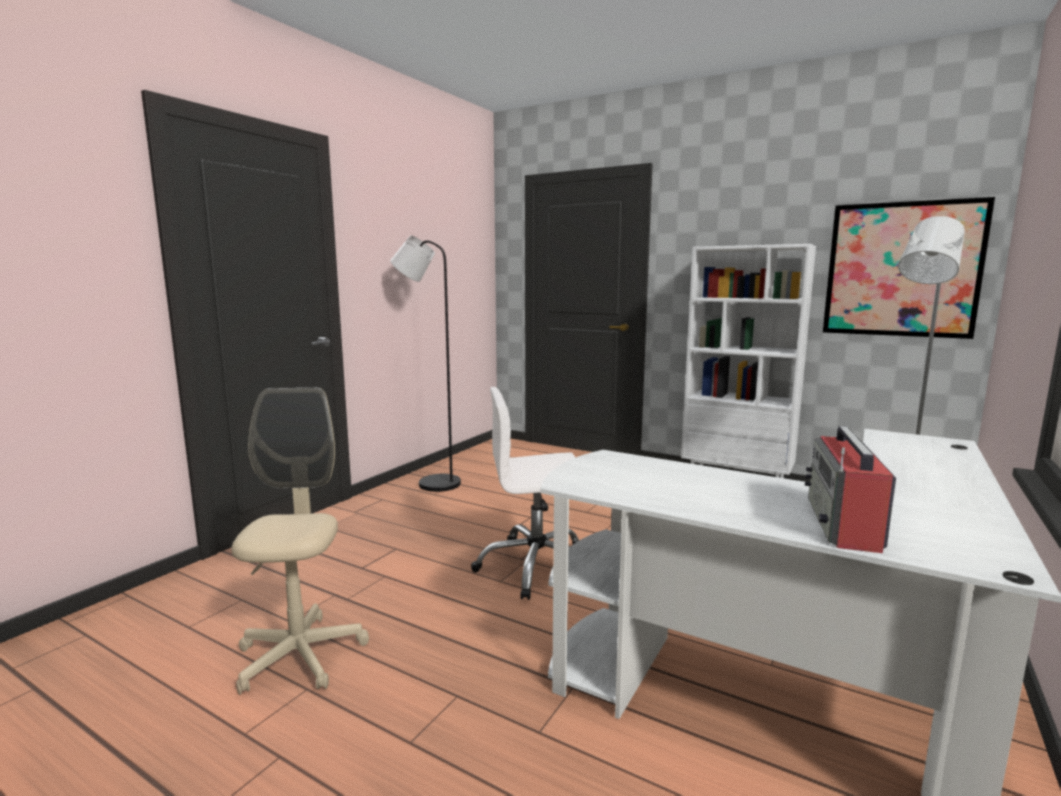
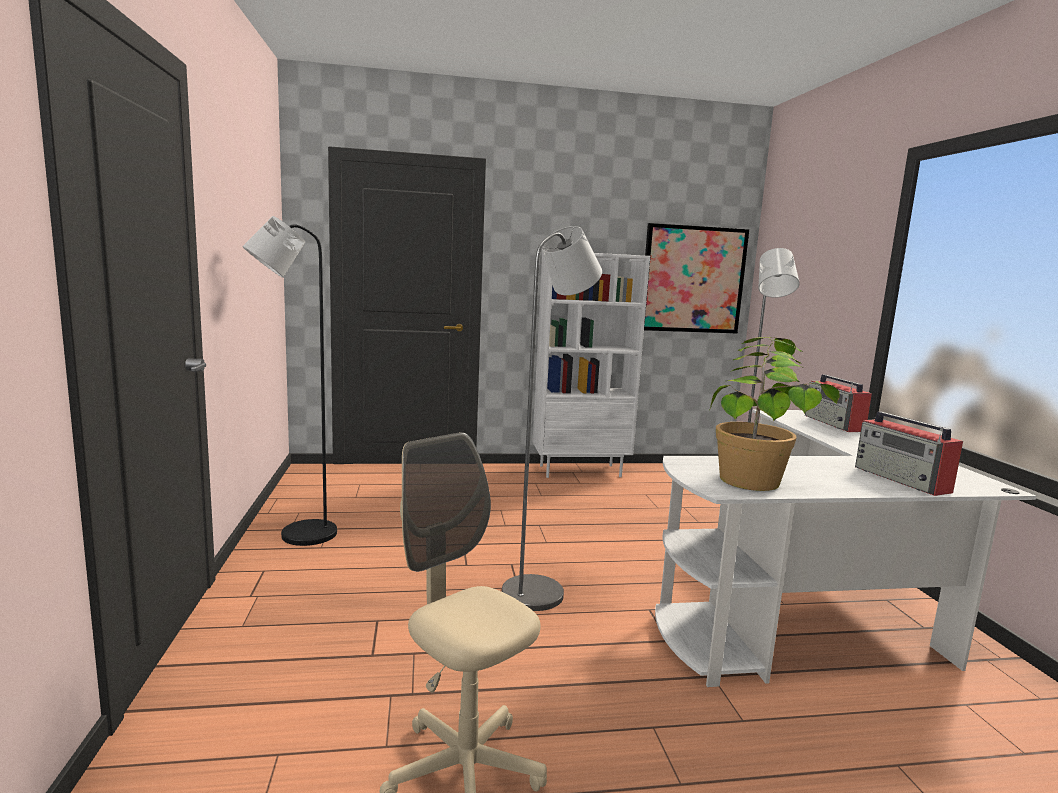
camera: 40 degrees left, 0 degrees up
white office chair [471,387,580,600] -> grey floor lamp [502,226,602,611]
none -> potted plant [709,337,840,491]
none -> radio [805,374,872,432]

